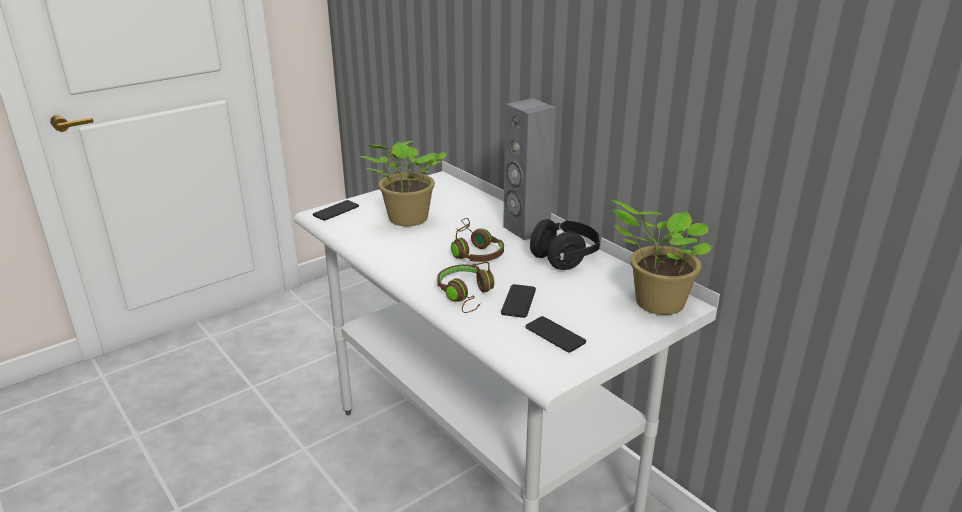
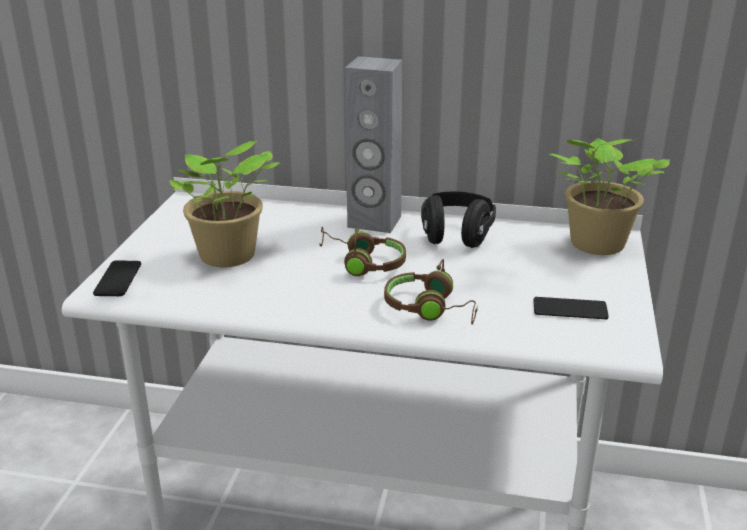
camera: 40 degrees left, 0 degrees up
phone [501,284,536,318] -> none

